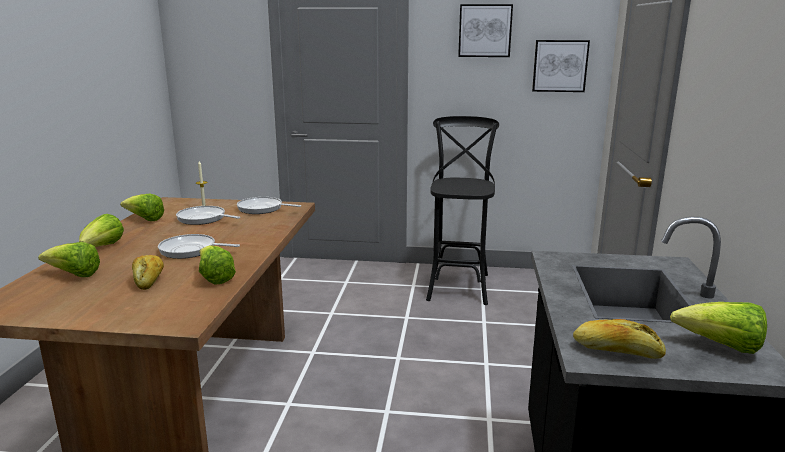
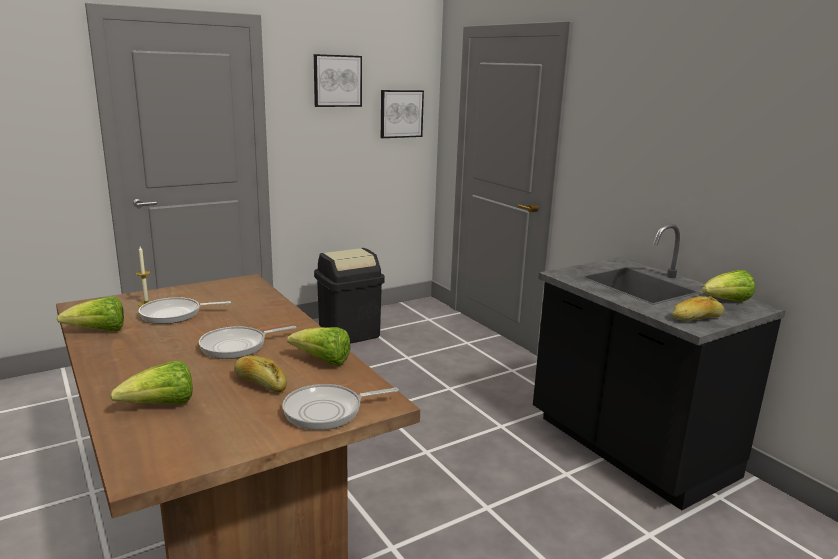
camera: 40 degrees left, 0 degrees up
lettuce [79,214,124,247] -> none
frying pan [237,197,301,214] -> frying pan moved to [282,384,399,430]
black stool [426,116,499,305] -> black trash can [314,248,385,344]

